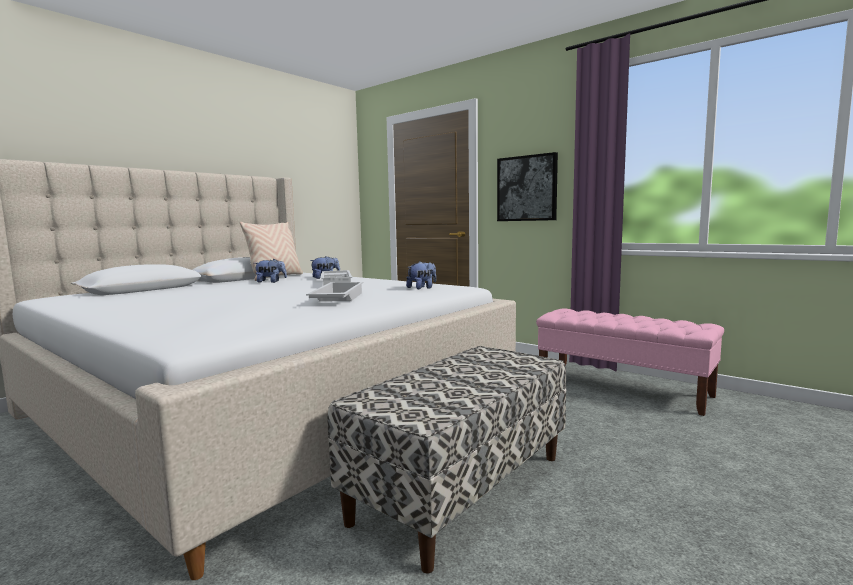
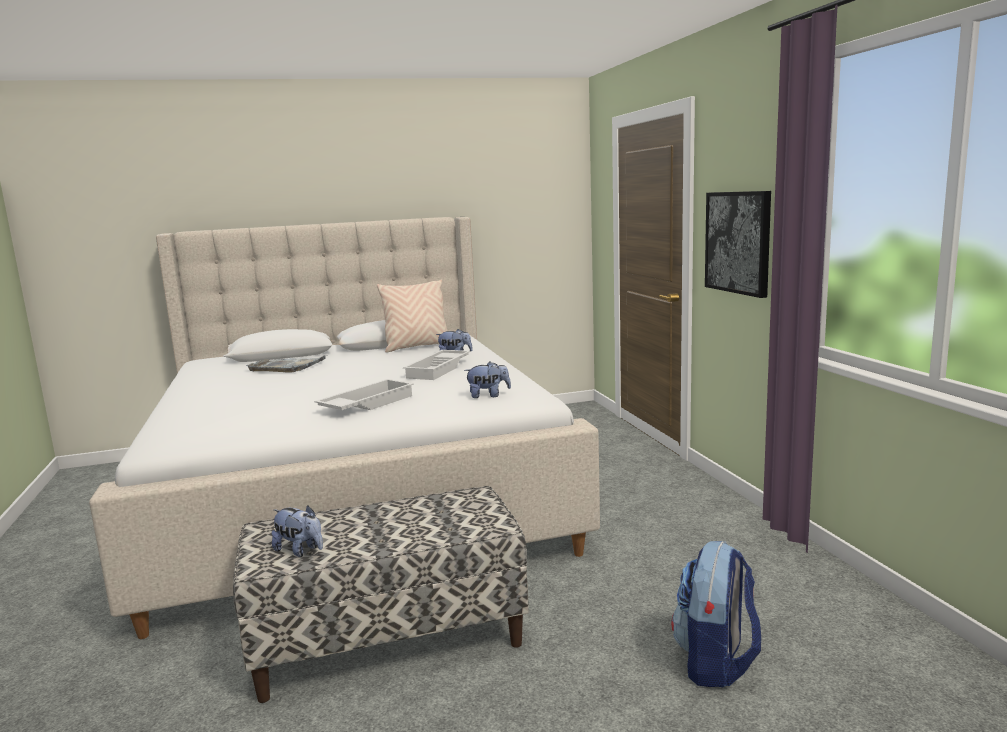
camera: 35 degrees right, 5 degrees up
plush toy [254,259,287,283] -> plush toy moved to [272,505,323,557]
pink bench [536,308,724,416] -> none
none -> grey tray [246,355,327,373]
none -> backpack [671,541,761,687]

